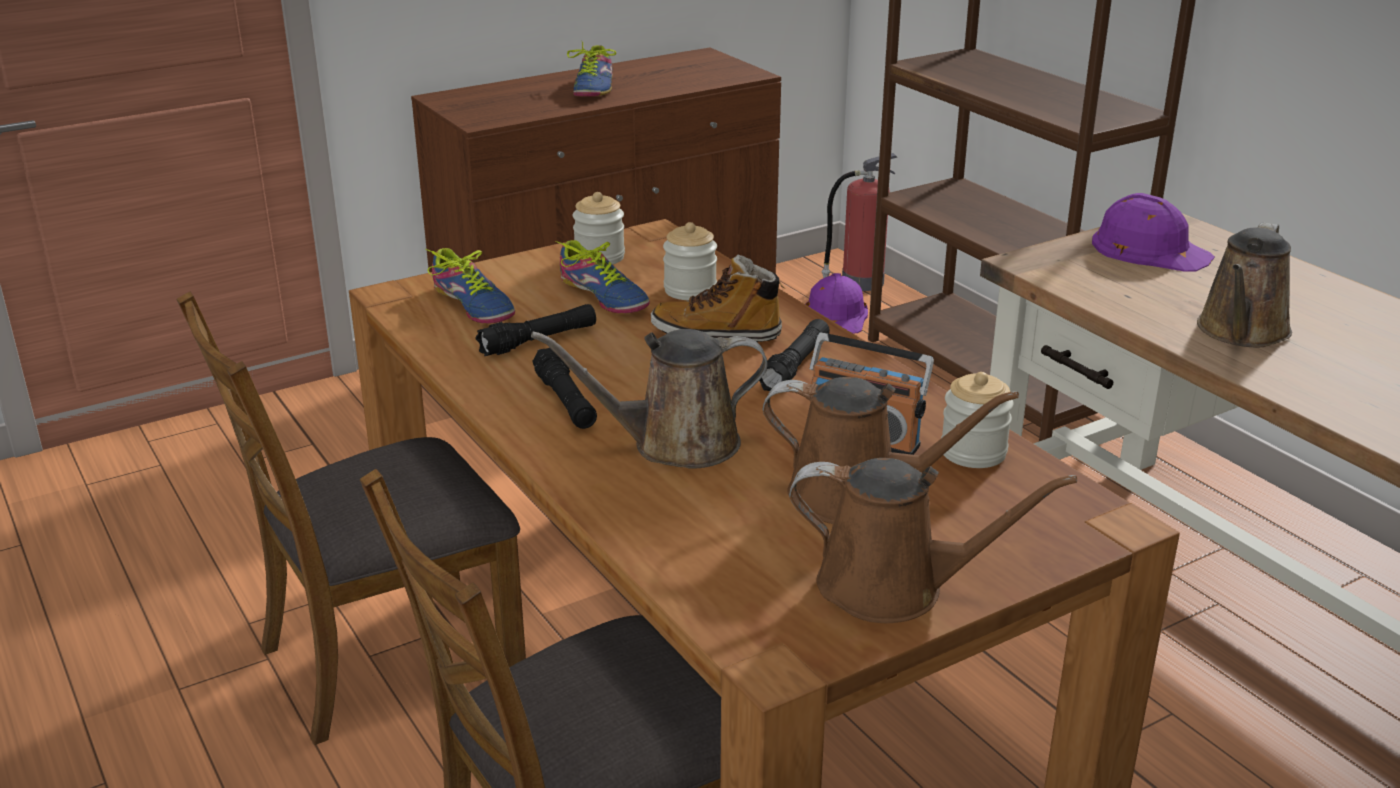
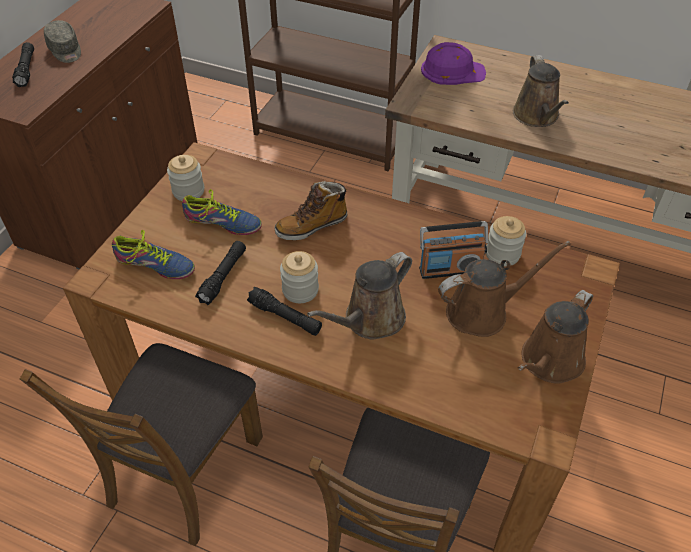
camera: 35 degrees left, 20 degrees up
shoe [567,42,616,97] -> grey cap [44,20,81,63]
jar [663,222,717,300] -> jar moved to [280,251,319,303]
black flashlight [759,319,830,391] -> black flashlight moved to [12,42,34,87]
brown watering can [789,458,1077,623] -> brown watering can turned 150 degrees clockwise [518,290,593,384]
purple hard hat [805,273,868,333] -> none
fire extinguisher [822,153,897,291] -> none

